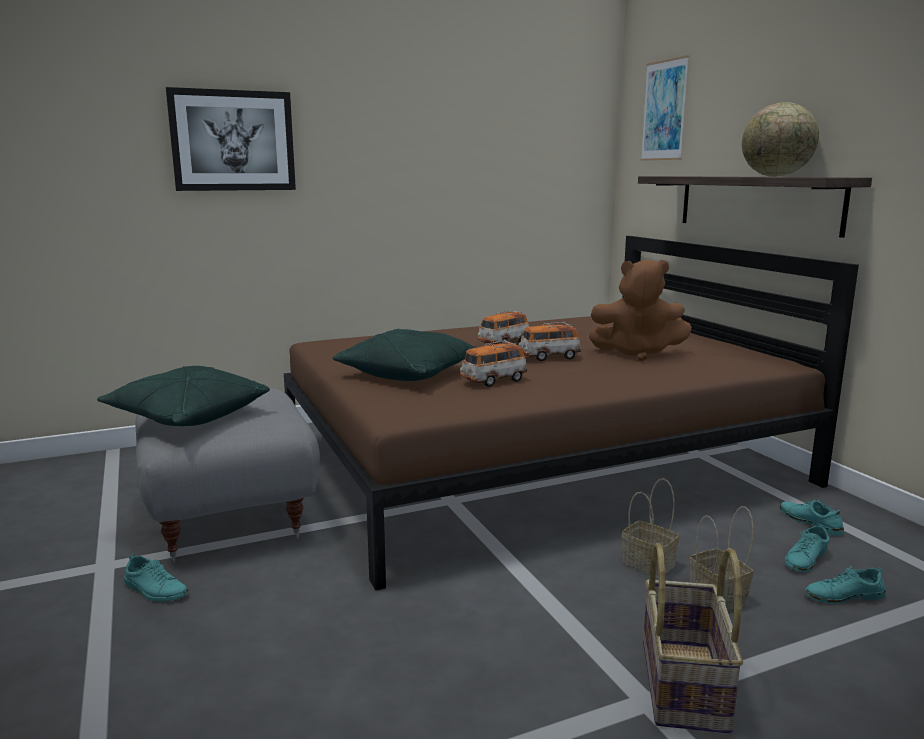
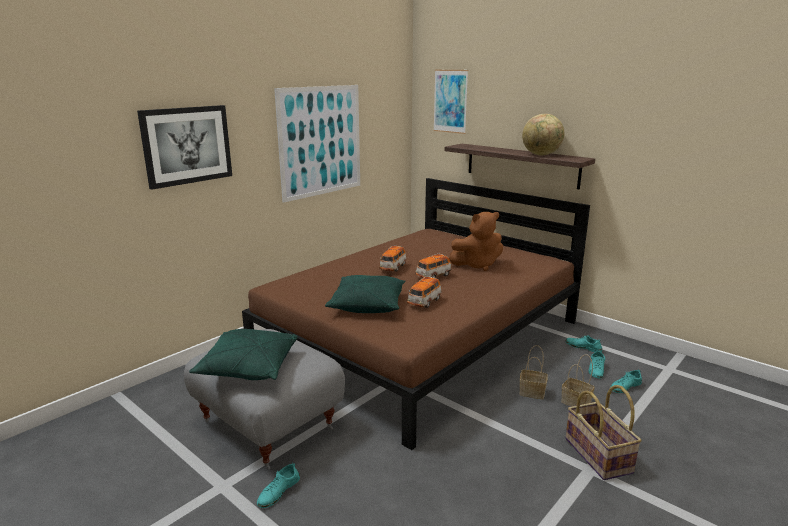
camera: 25 degrees left, 5 degrees up
turquoise shoe [124,554,189,602] -> turquoise shoe turned 120 degrees clockwise [257,463,300,508]
none -> picture [274,85,360,203]

